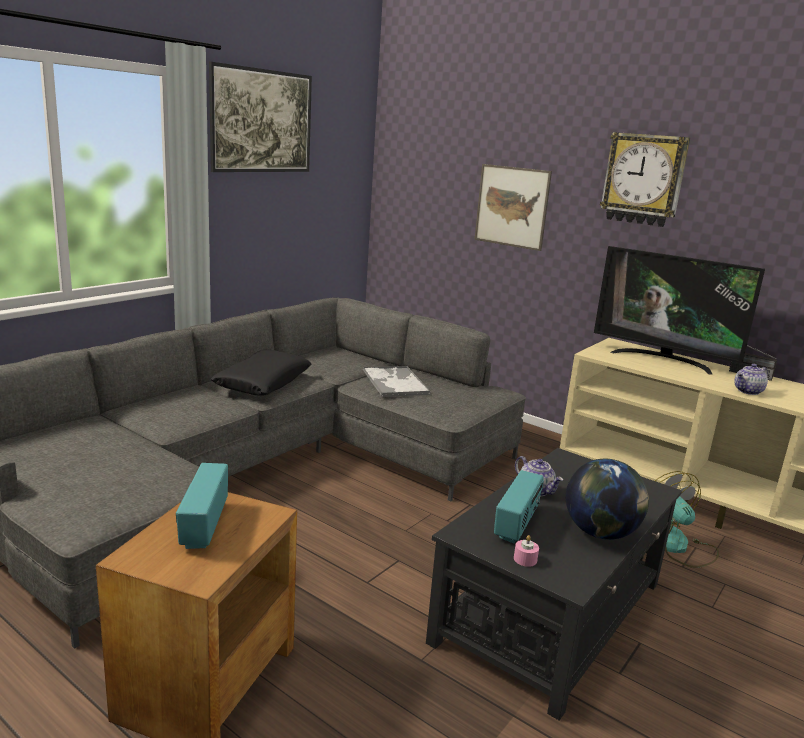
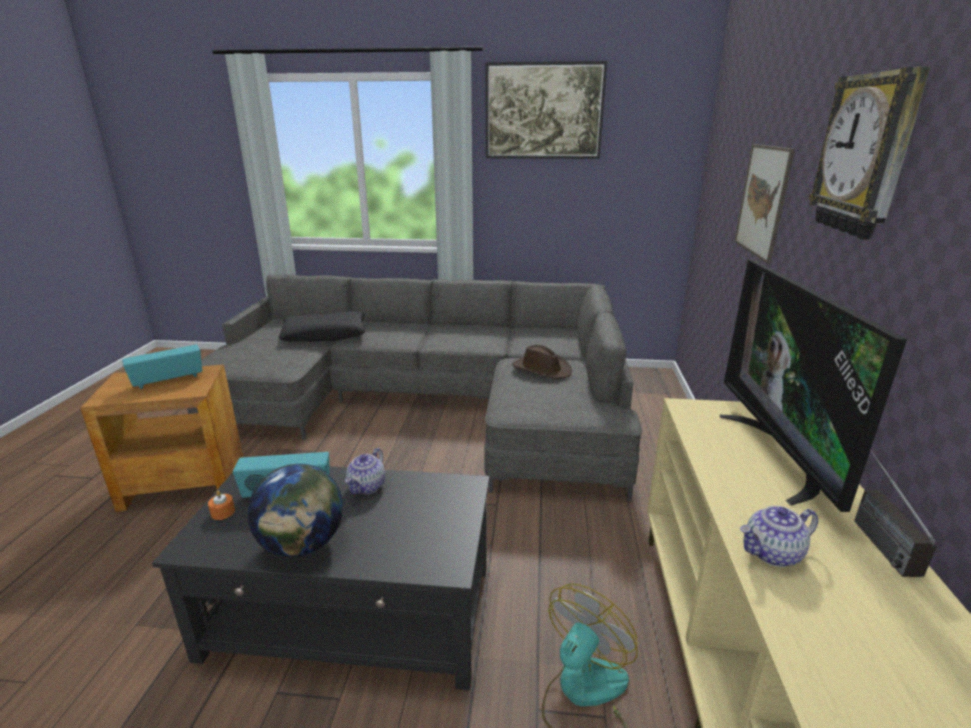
camera: 60 degrees right, 5 degrees up
black pillow [211,350,311,396] -> black pillow moved to [278,311,365,342]
tray [363,366,431,397] -> brown hat [512,345,572,379]
pink candle [514,535,539,567] -> orange candle [208,490,235,520]
teapot [734,364,768,395] -> teapot turned 45 degrees counterclockwise [740,506,818,567]

